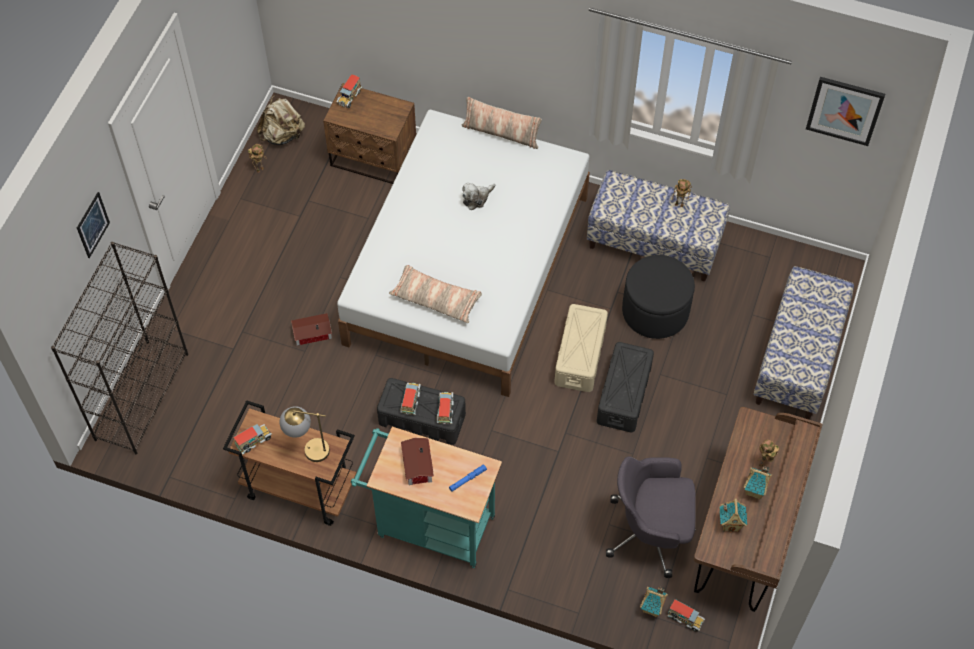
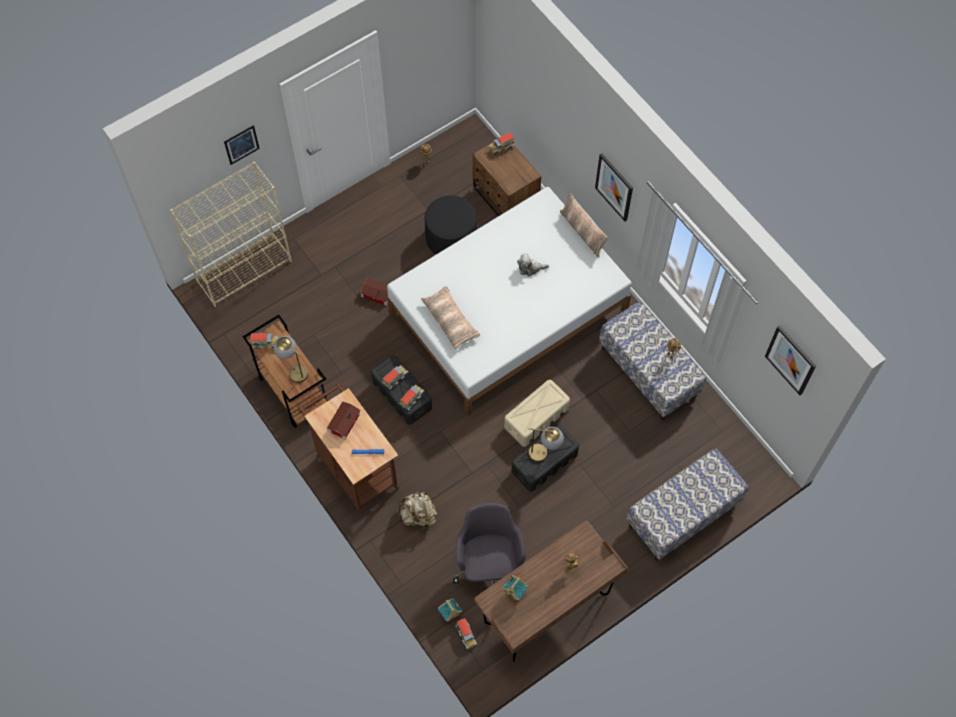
camera: 35 degrees right, 5 degrees up
black bookcase [51,242,188,455] -> beige bookcase [170,162,292,307]
beige backpack [257,96,305,145] -> beige backpack moved to [397,492,437,531]
turquoise cart [351,427,502,568] -> brown cart [298,383,400,513]
grey office chair [606,457,696,578] -> grey office chair turned 45 degrees clockwise [453,502,526,585]
black ottoman [622,255,695,339] -> black ottoman moved to [425,195,477,255]
toy house [744,466,772,500] -> none
none -> table lamp [528,427,564,462]
none -> picture [595,153,633,222]

